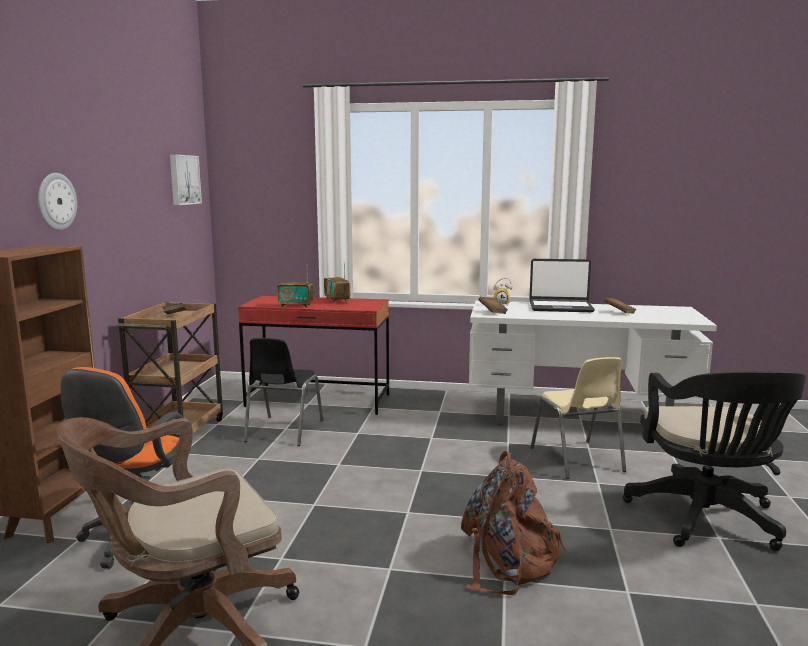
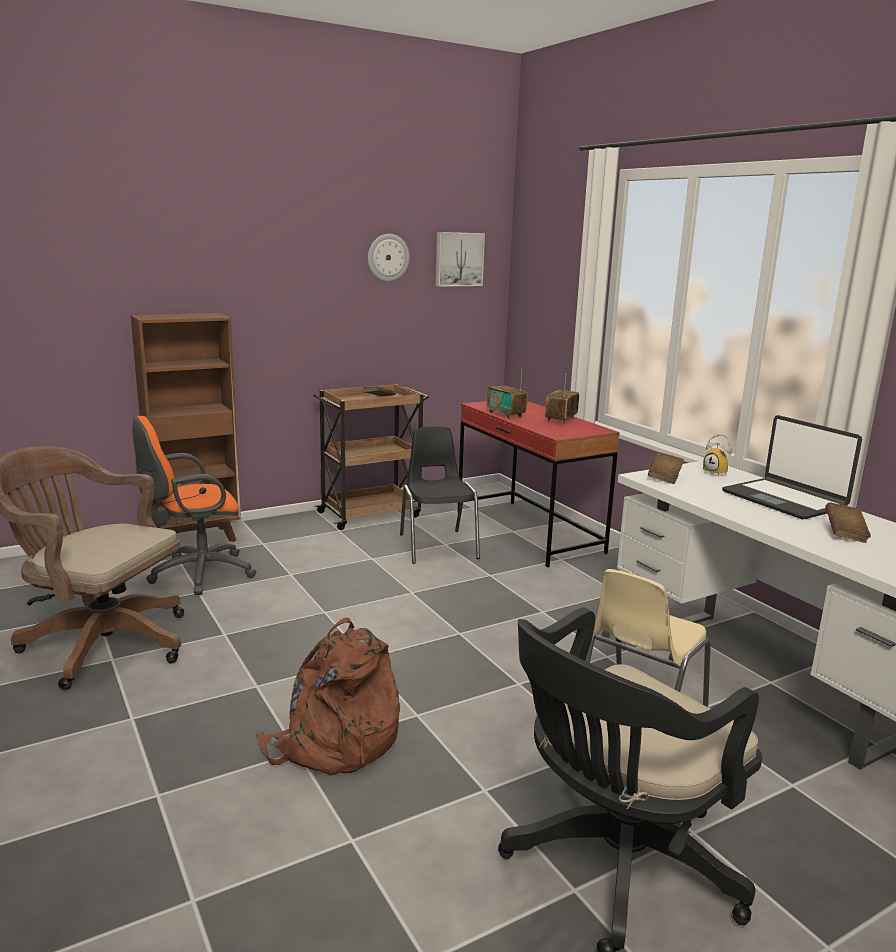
camera: 50 degrees right, 5 degrees up
wall clock [38,173,77,230] -> wall clock moved to [368,234,410,282]
black chair [244,338,323,446] -> black chair turned 105 degrees clockwise [400,426,480,564]

